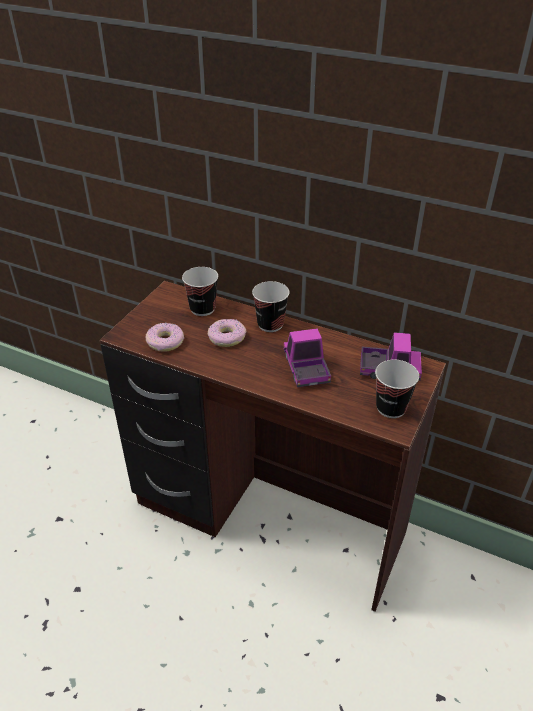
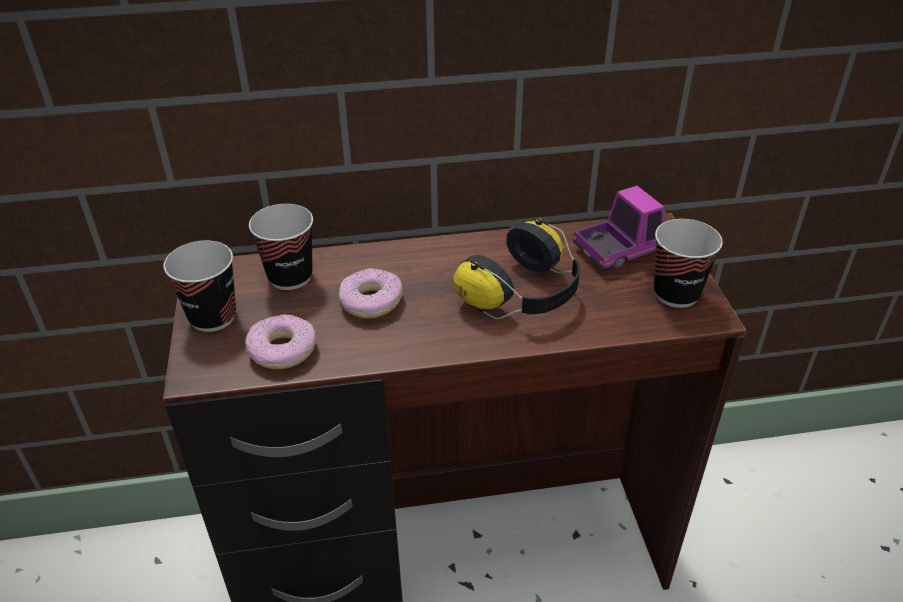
camera: 35 degrees left, 0 degrees up
cup [252,281,290,332] -> cup moved to [164,240,236,332]
toy truck [283,328,331,387] -> headphones [453,217,580,319]

